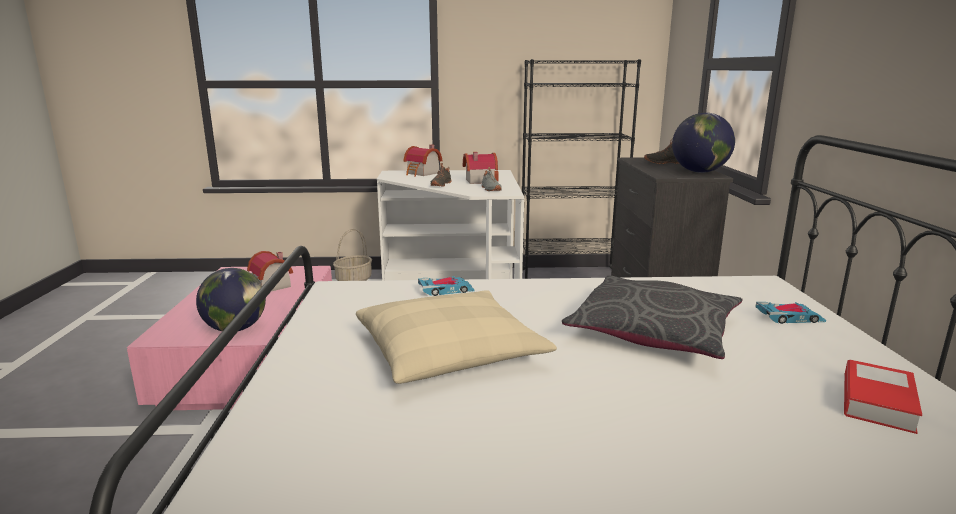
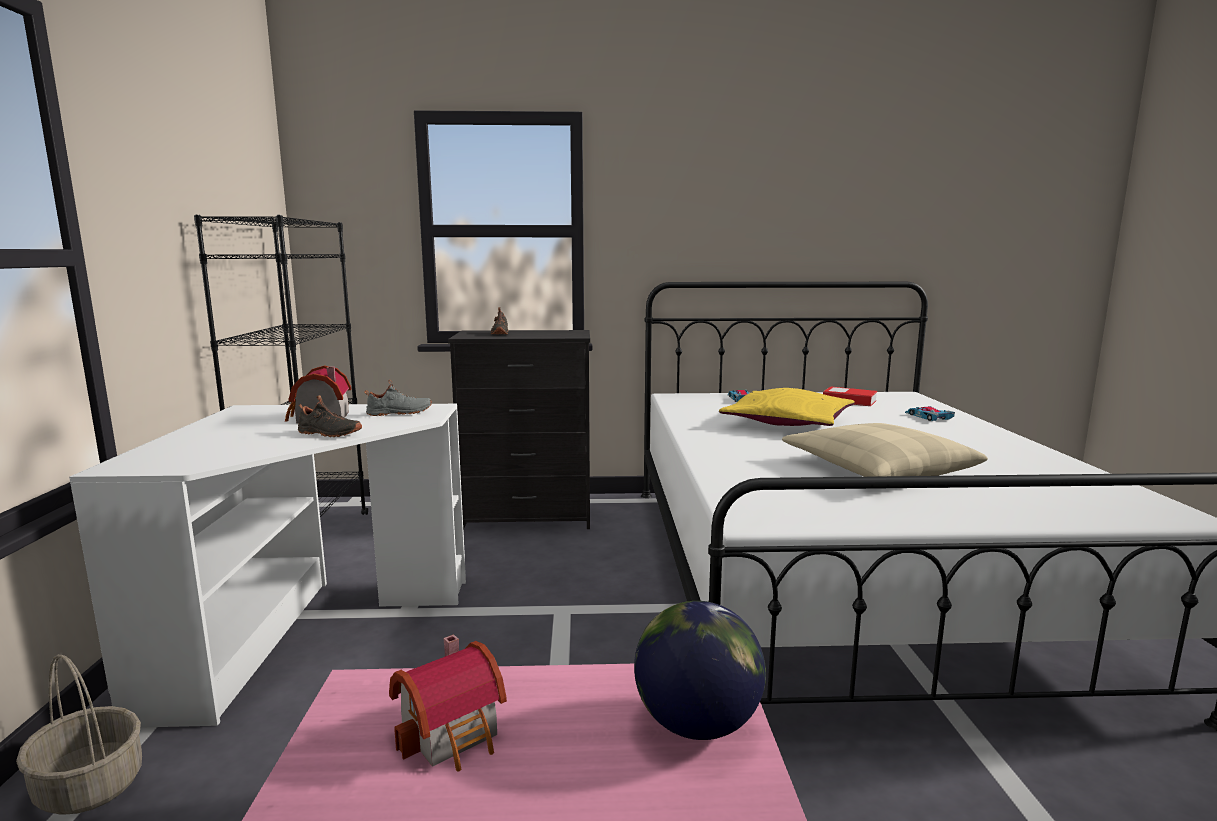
camera: 90 degrees left, 5 degrees down
toy house [404,144,443,177] -> none
toy car [418,276,475,296] -> toy car moved to [905,406,955,421]
grey pillow [562,275,743,359] -> yellow pillow [719,388,855,426]
globe [672,113,735,173] -> none

